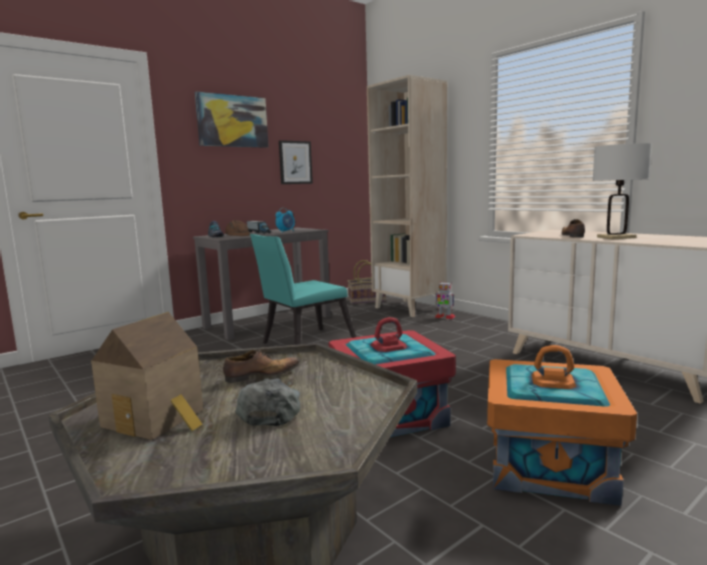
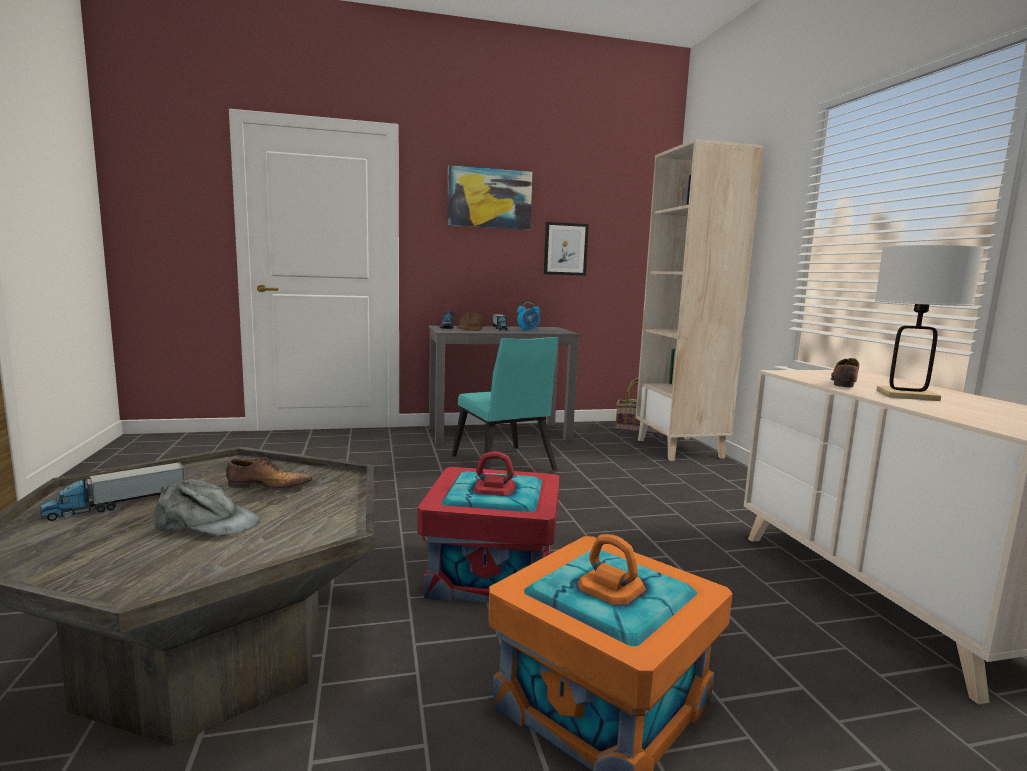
camera: 25 degrees right, 0 degrees up
toy house [91,312,203,440] -> toy truck [40,462,184,521]
grey cap [236,379,300,426] -> grey cap turned 75 degrees clockwise [155,479,261,536]
turquoise chair [250,234,356,345] -> turquoise chair turned 105 degrees counterclockwise [452,337,559,471]
toy robot [435,282,455,319] -> none

